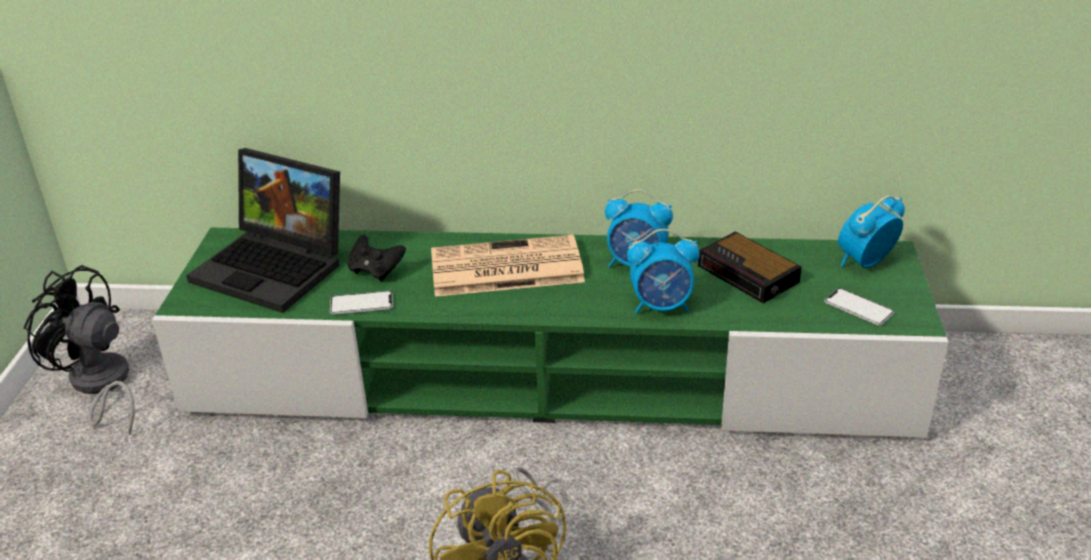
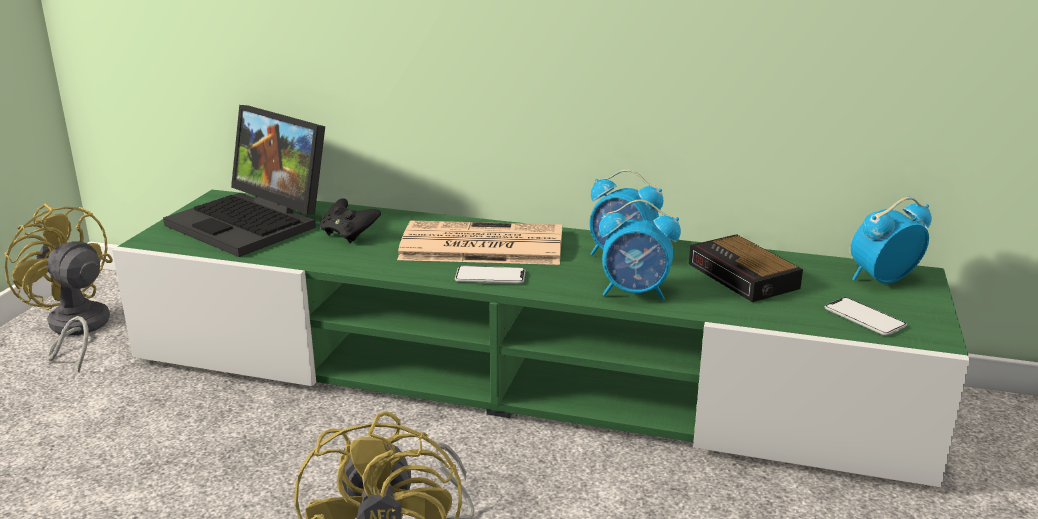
camera: 10 degrees right, 10 degrees down
black fan [23,265,135,435] -> yellow fan [4,203,113,373]
phone [330,291,393,315] -> phone moved to [455,266,526,284]

